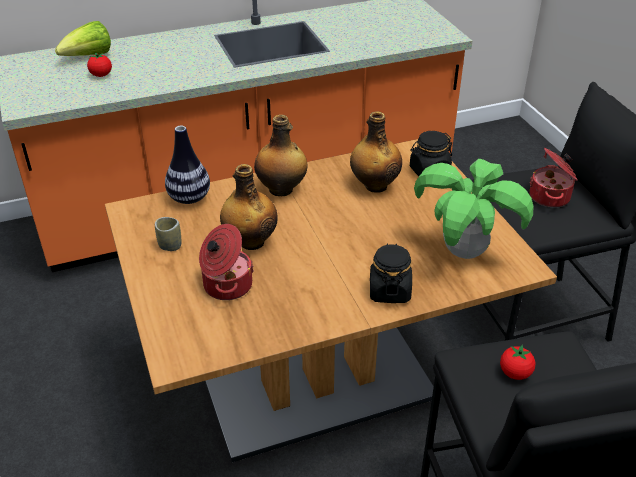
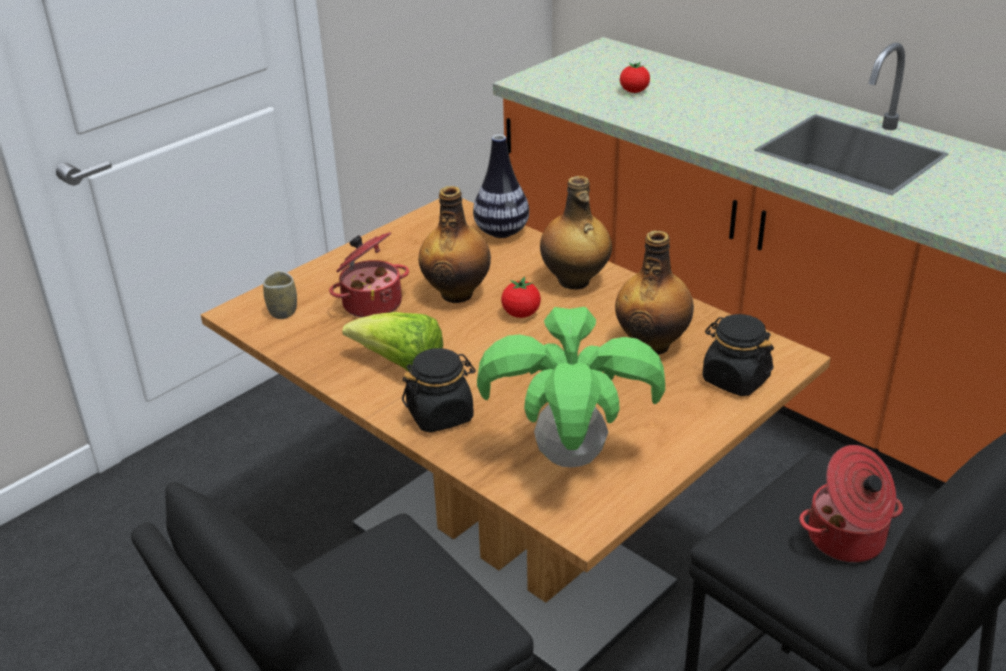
camera: 65 degrees right, 5 degrees down
lettuce [55,21,111,56] -> lettuce moved to [342,312,443,372]
cup [155,217,181,251] -> cup moved to [263,271,297,319]
tomato [500,345,536,380] -> tomato moved to [501,277,541,318]

